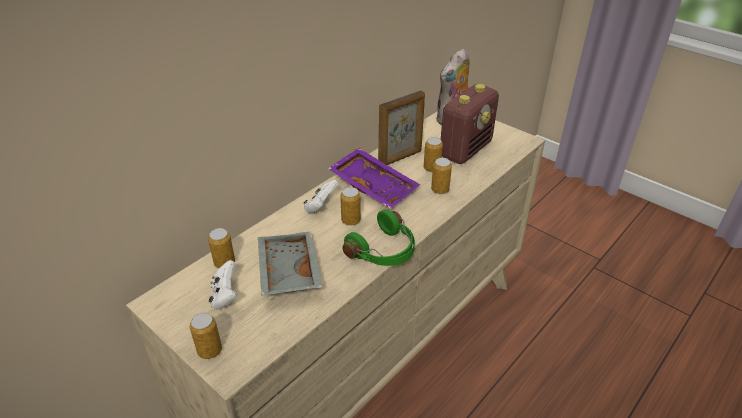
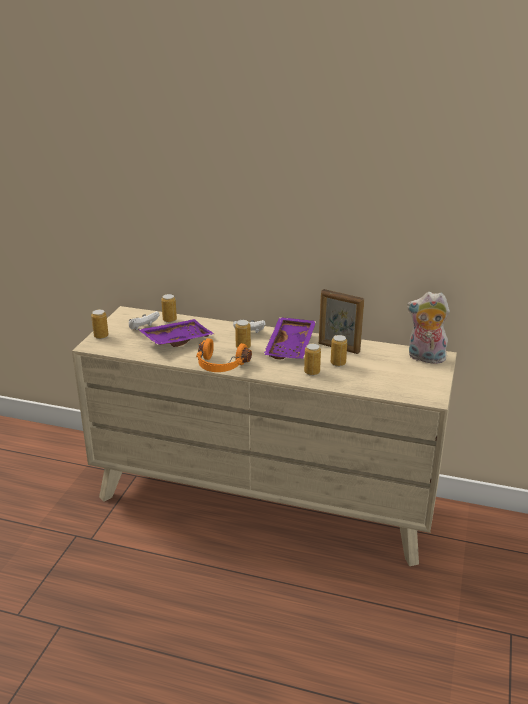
camera: 65 degrees right, 10 degrees down
grey tray [258,232,322,296] -> purple tray [138,319,214,347]
green headphones [342,209,415,266] -> orange headphones [196,338,252,372]
radio [441,84,499,164] -> none

